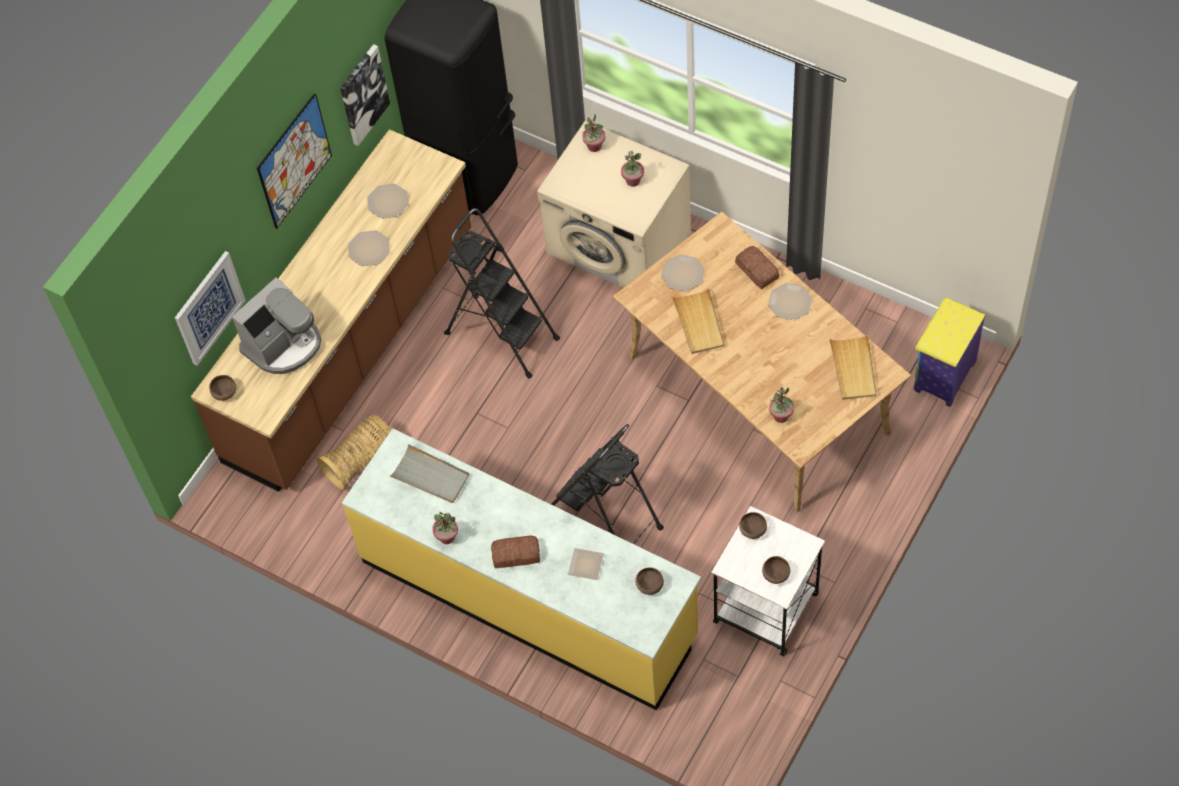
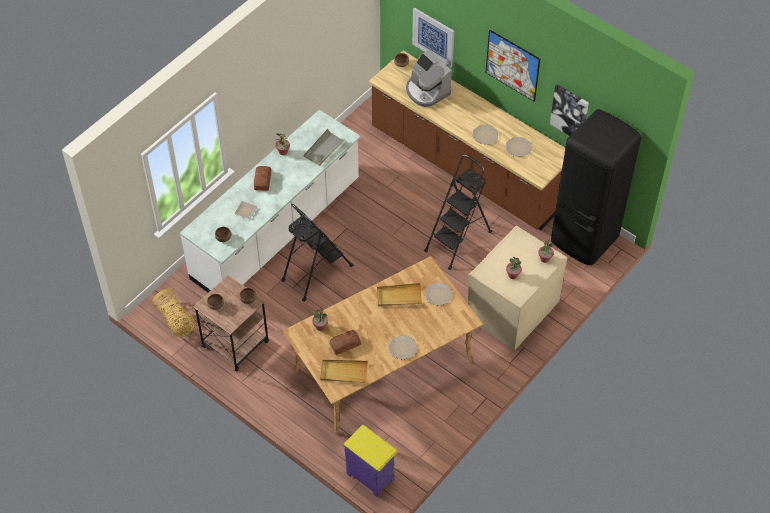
camera: 95 degrees right, 5 degrees down
basket [317,415,391,490] -> basket moved to [152,288,195,337]
yellow counter [342,429,701,711] -> white counter [180,110,361,293]
white cart [711,506,825,656] -> brown cart [193,275,269,371]
bread [735,246,780,289] -> bread moved to [329,330,361,355]

